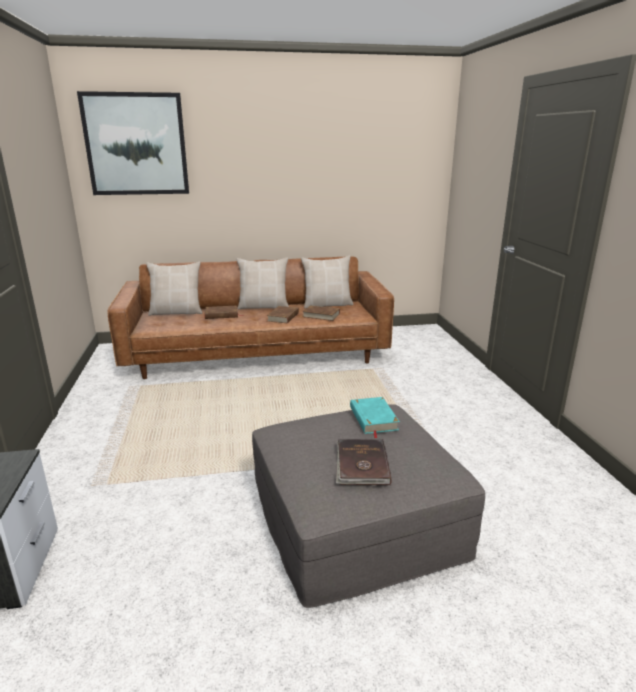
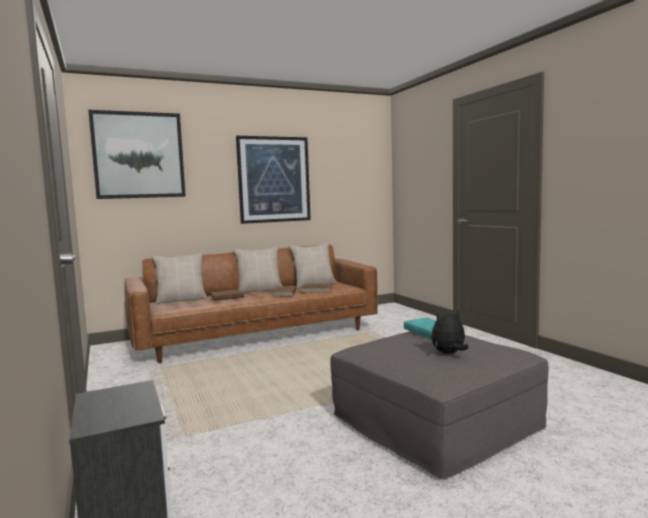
camera: 15 degrees left, 15 degrees down
brown book [336,439,392,485] -> plush toy [431,310,469,354]
none -> picture [236,136,311,224]

